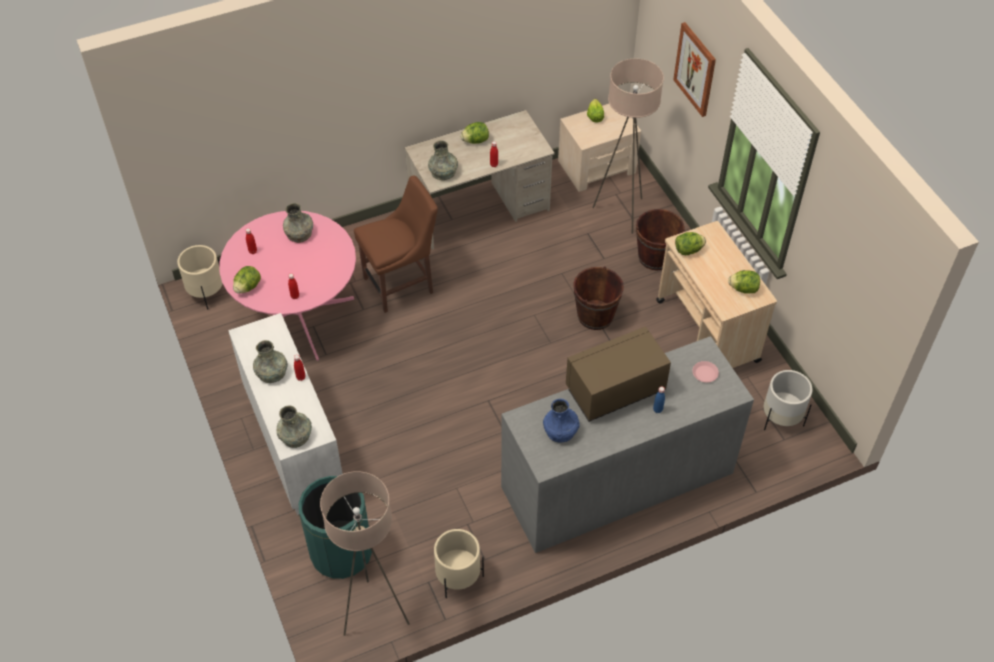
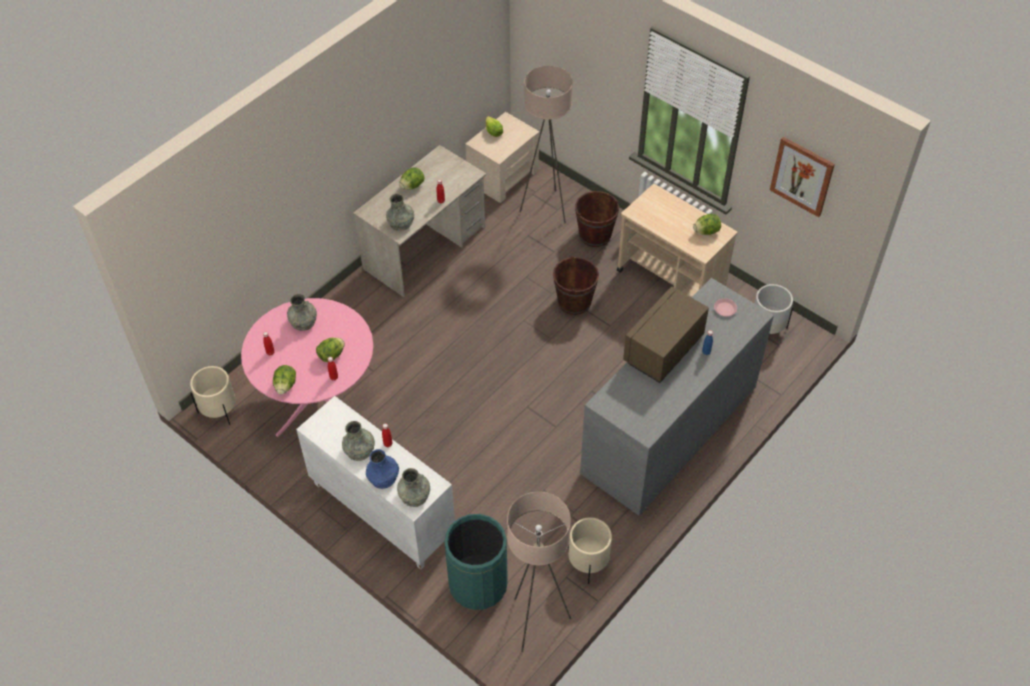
camera: 25 degrees left, 0 degrees up
brown chair [354,175,438,313] -> none
blue vase [543,399,580,443] -> blue vase moved to [366,449,399,489]
picture [673,22,716,117] -> picture moved to [770,137,835,217]
lettuce [675,232,706,255] -> lettuce moved to [316,338,345,362]

